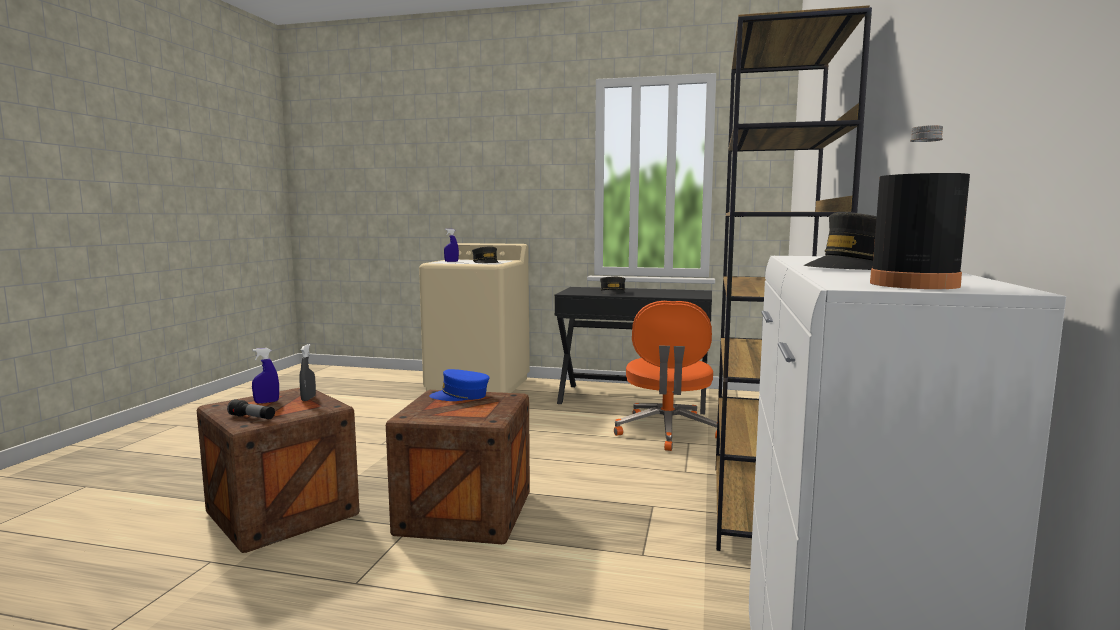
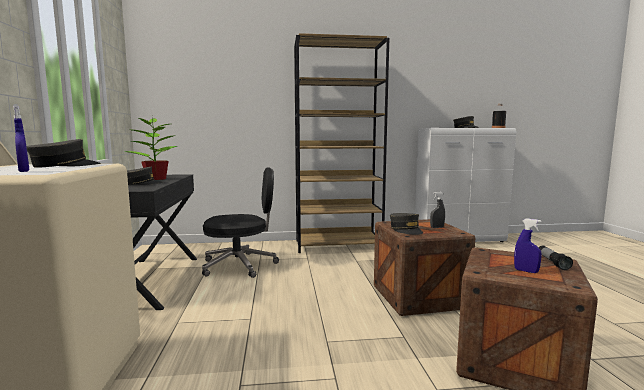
camera: 110 degrees left, 0 degrees up
grey spray bottle [299,344,316,401] -> grey spray bottle moved to [430,192,445,228]
blue cap [429,369,489,401] -> grey cap [390,213,423,235]
orange office chair [614,301,717,451] -> black office chair [202,167,279,278]
none -> potted plant [124,117,177,180]

